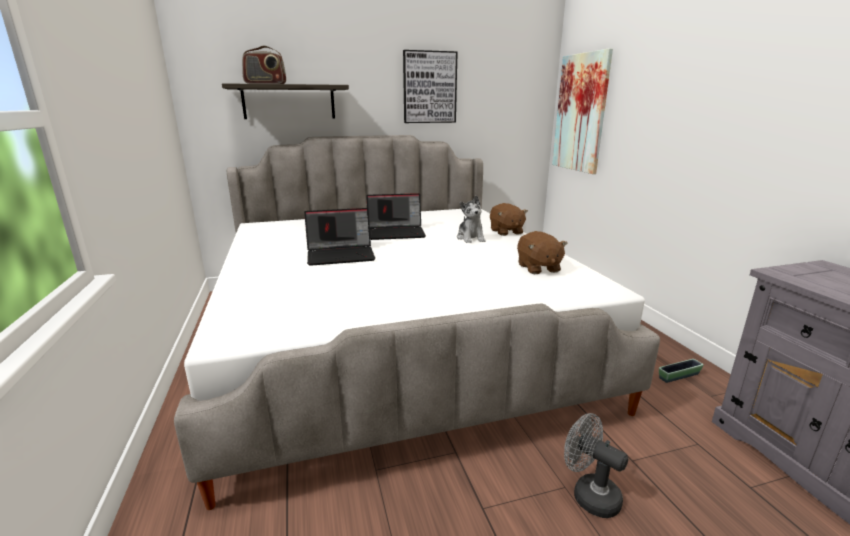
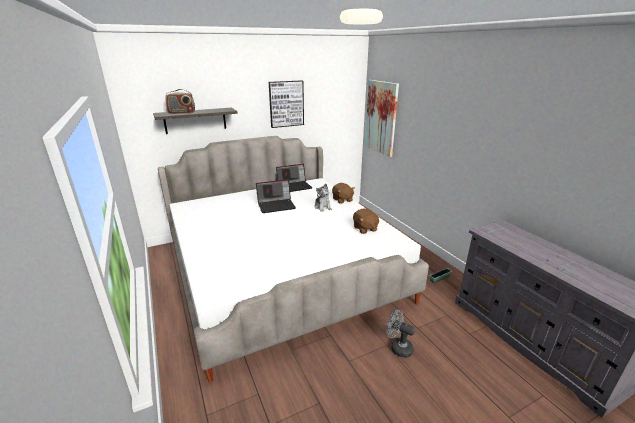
camera: 10 degrees left, 5 degrees up
laptop [304,208,375,266] -> laptop moved to [276,164,312,192]

